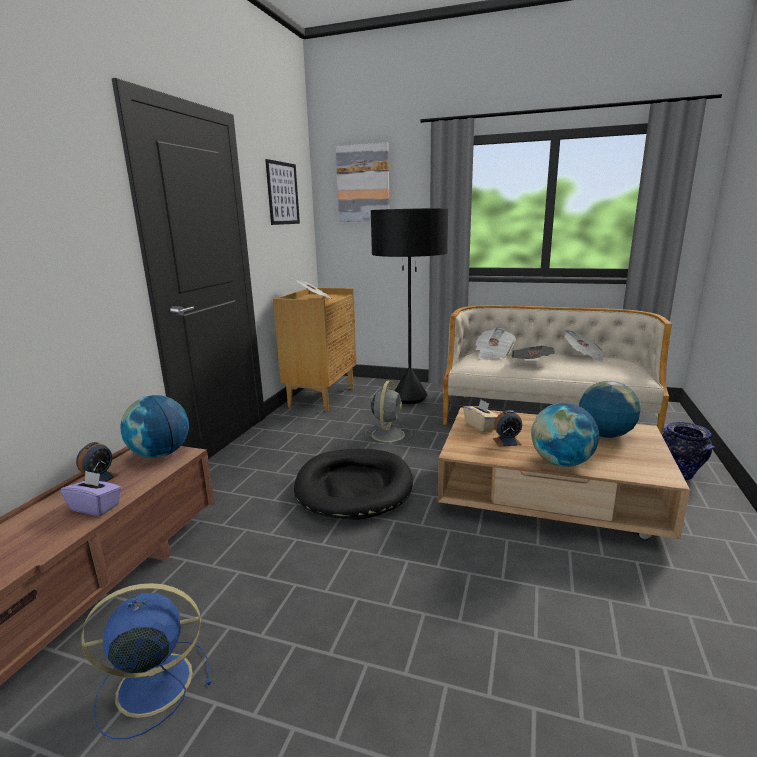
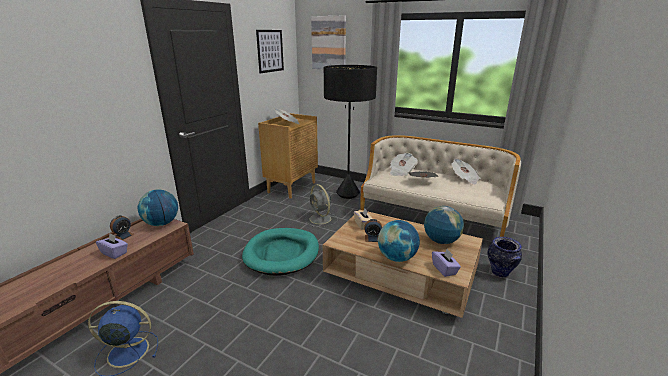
camera: 10 degrees right, 5 degrees up
black dog bed [294,449,413,520] -> turquoise dog bed [242,228,319,276]
grey fan [365,381,412,445] -> grey fan turned 120 degrees clockwise [305,184,338,227]
none -> purple tissue box [432,249,461,277]

